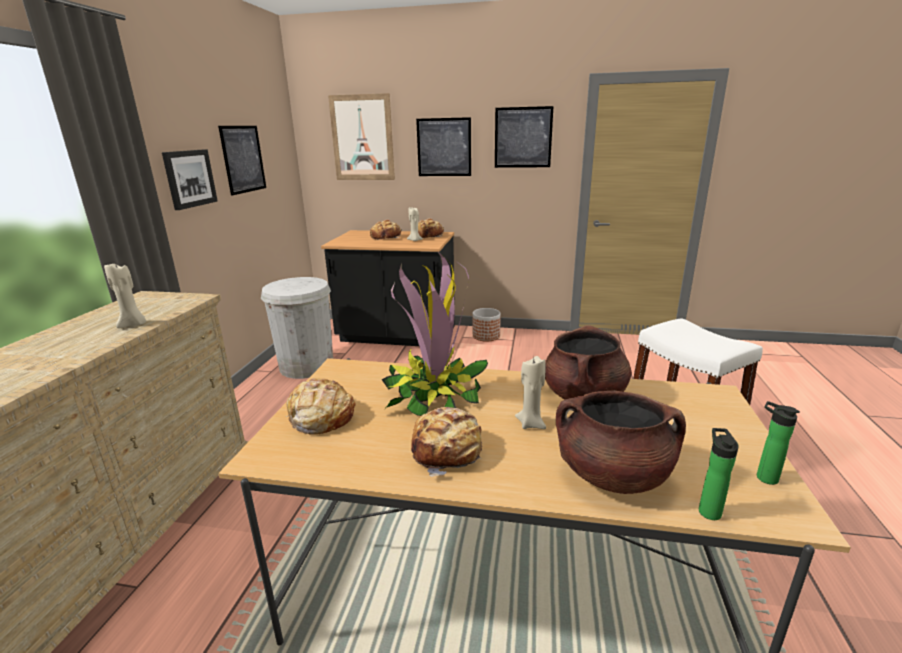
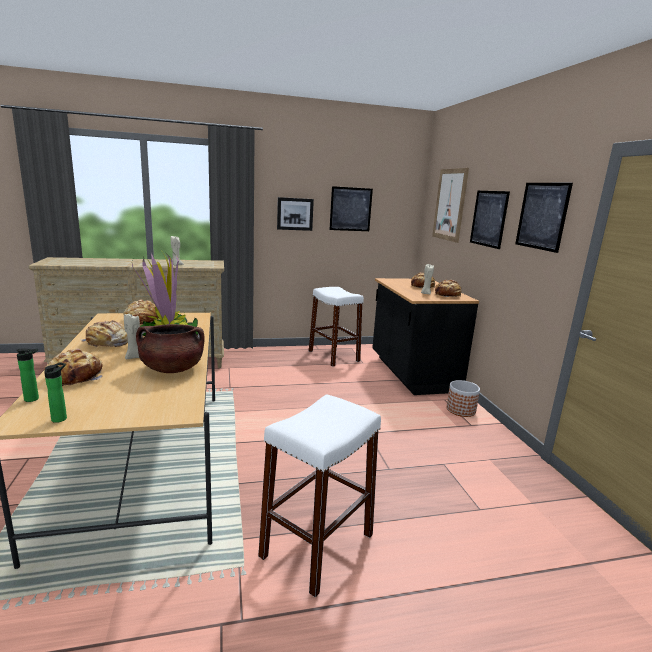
camera: 65 degrees right, 5 degrees down
white trash can [261,277,333,379] -> white stool [309,287,364,367]
brown cooking pot [556,391,686,494] -> bread [45,349,103,386]

